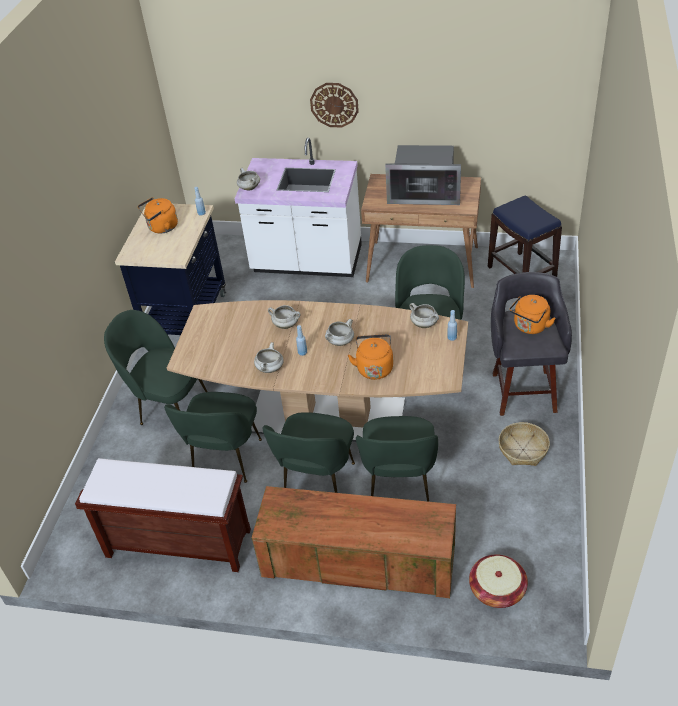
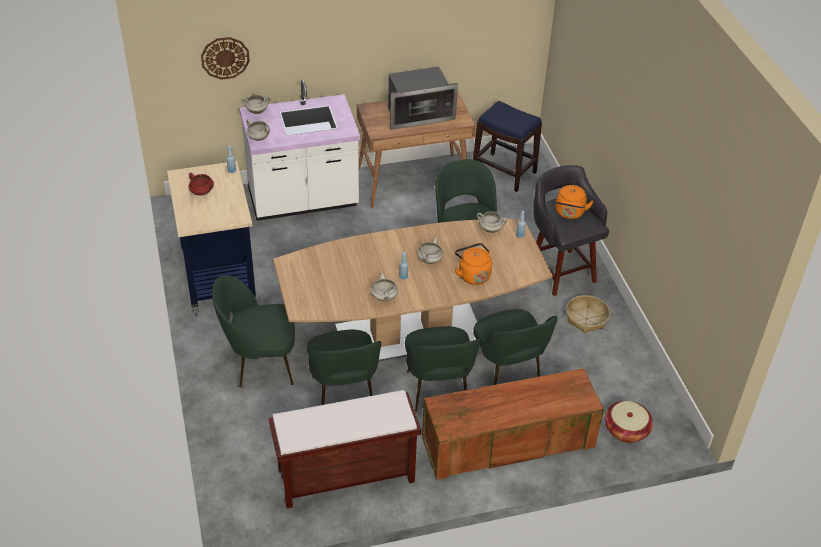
camera: 30 degrees left, 0 degrees up
orange kettle [138,197,178,233] -> red cooking pot [188,173,214,196]
white cooking pot [268,305,301,329] -> white cooking pot moved to [242,95,270,114]
wall clock [310,83,359,127] -> wall clock moved to [201,37,250,80]

